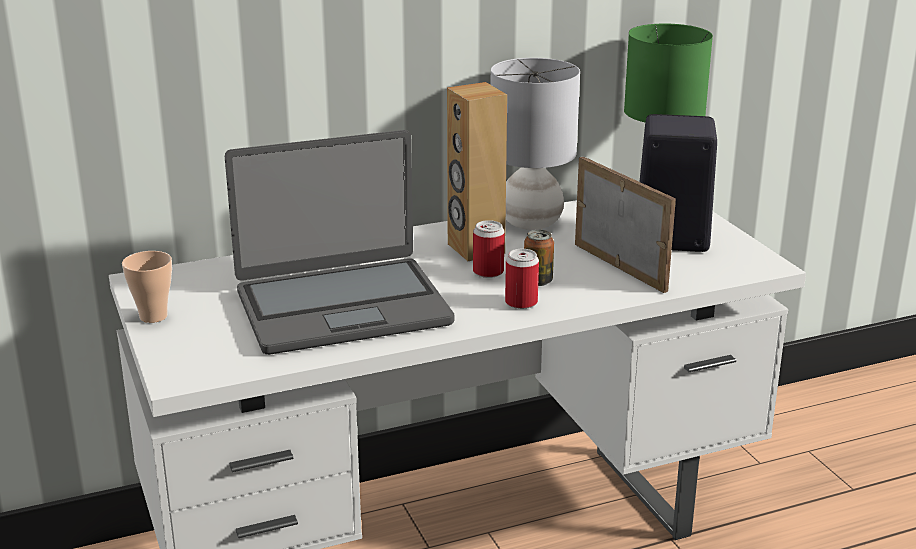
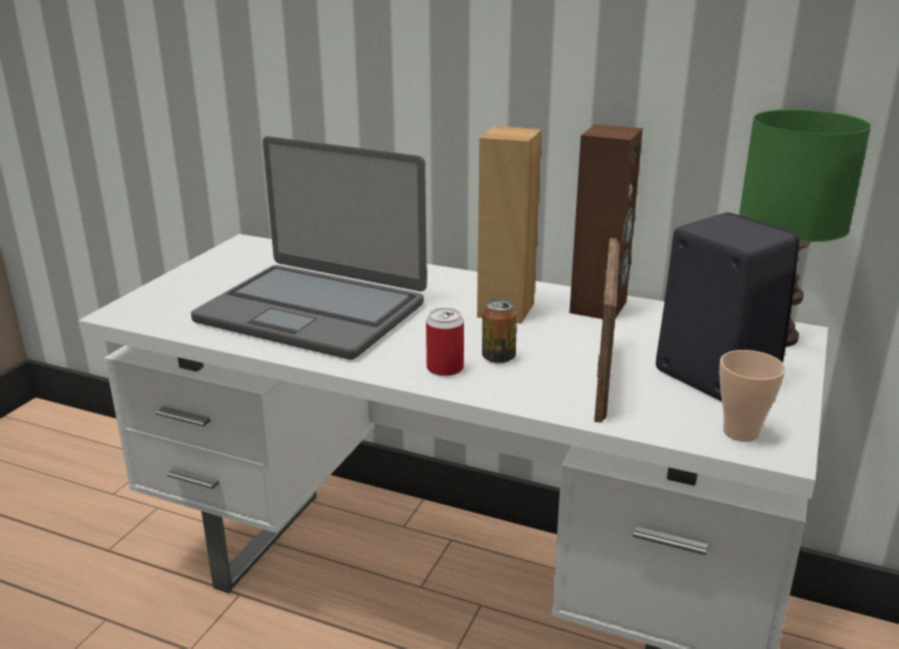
camera: 45 degrees right, 0 degrees up
cup [122,251,172,323] -> cup moved to [719,350,786,442]
can [473,220,505,278] -> none
grey table lamp [491,58,580,230] -> brown speaker [570,124,643,319]

